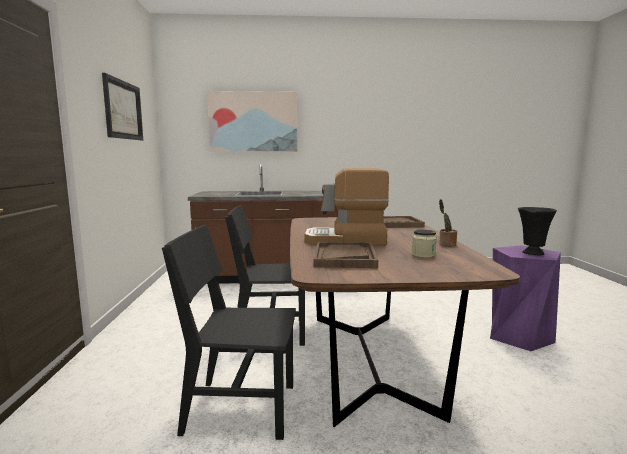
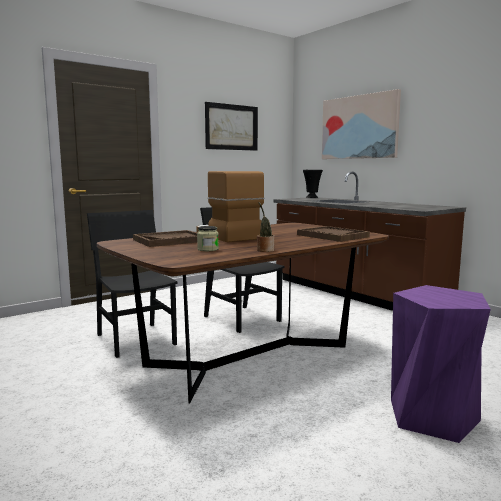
camera: 55 degrees right, 0 degrees up
black vase [518,207,557,255] -> black vase moved to [303,170,323,198]

